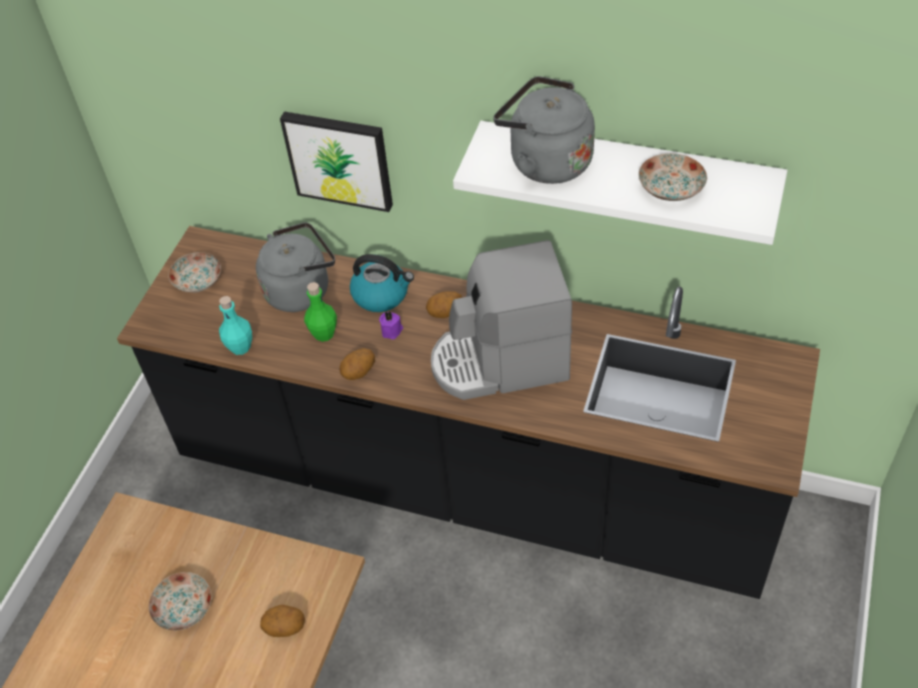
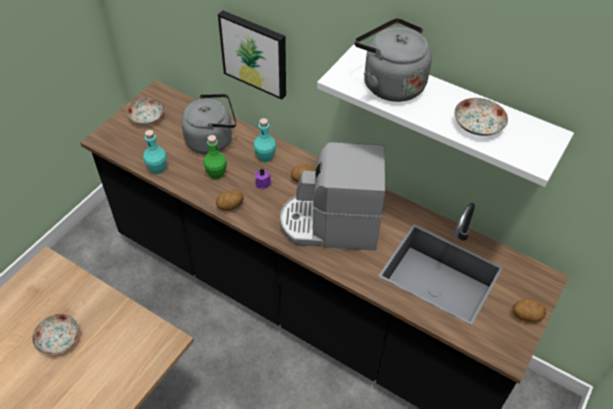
camera: 10 degrees right, 0 degrees up
potato [260,605,305,637] -> potato moved to [513,299,546,322]
kettle [350,254,414,312] -> turquoise bottle [254,118,276,162]

